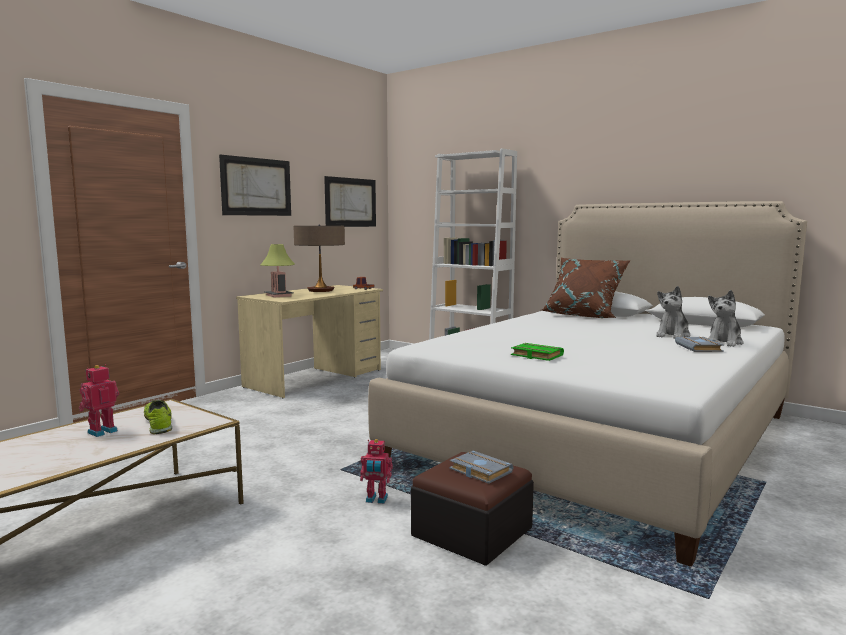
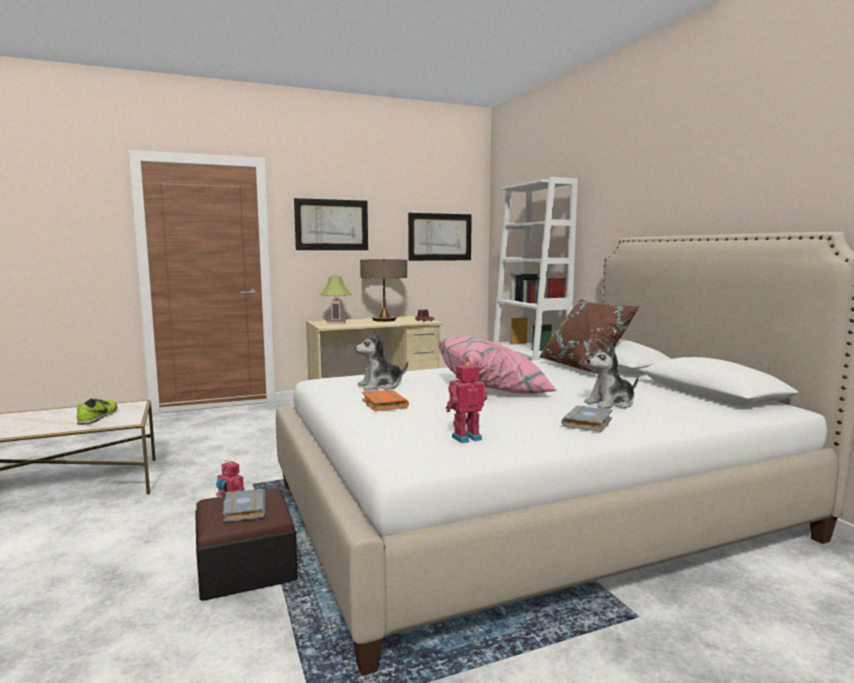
camera: 30 degrees right, 0 degrees up
toy robot [79,364,119,437] -> toy robot moved to [446,362,487,443]
green book [511,343,564,361] -> orange book [362,389,409,411]
plush toy [708,290,744,347] -> plush toy moved to [355,330,408,390]
none -> pink pillow [438,336,557,394]

